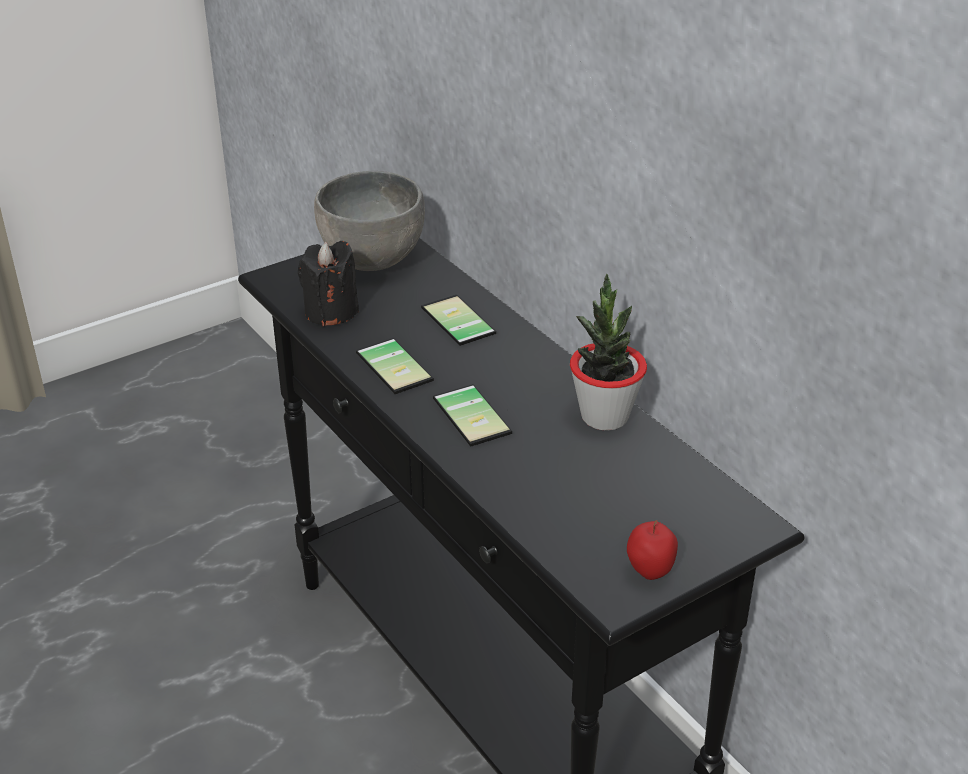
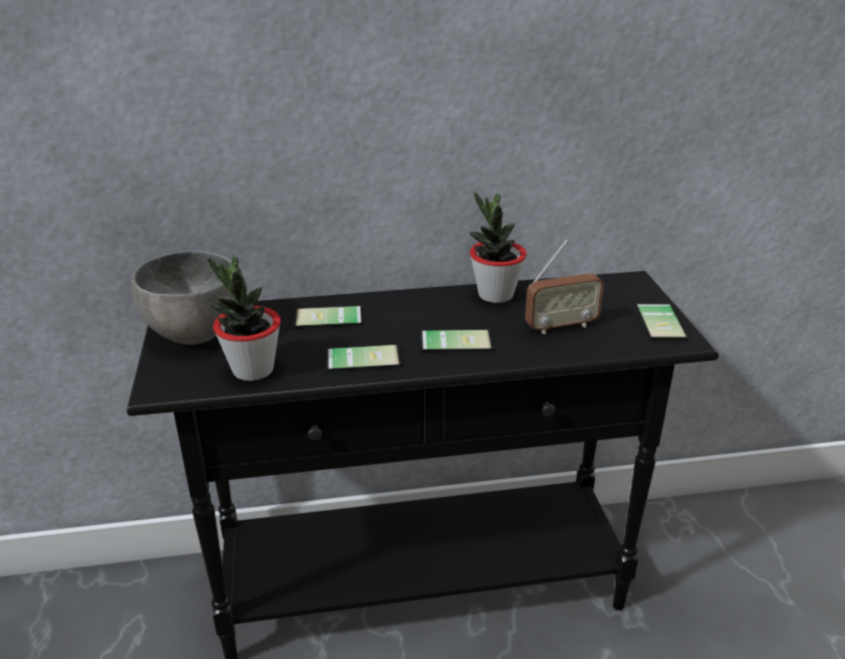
camera: 65 degrees left, 5 degrees down
black candle [298,241,359,326] -> potted plant [207,256,281,381]
apple [627,520,678,580] -> phone [635,304,688,341]
none -> radio [525,239,604,334]

